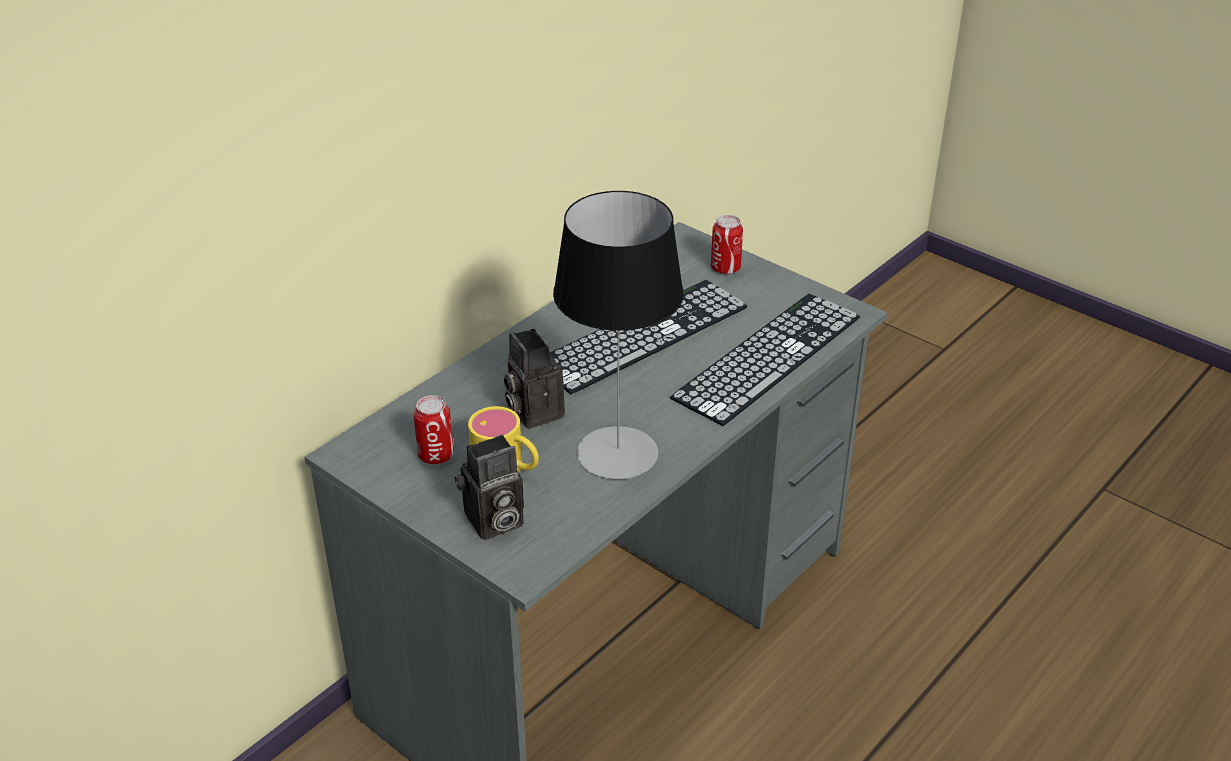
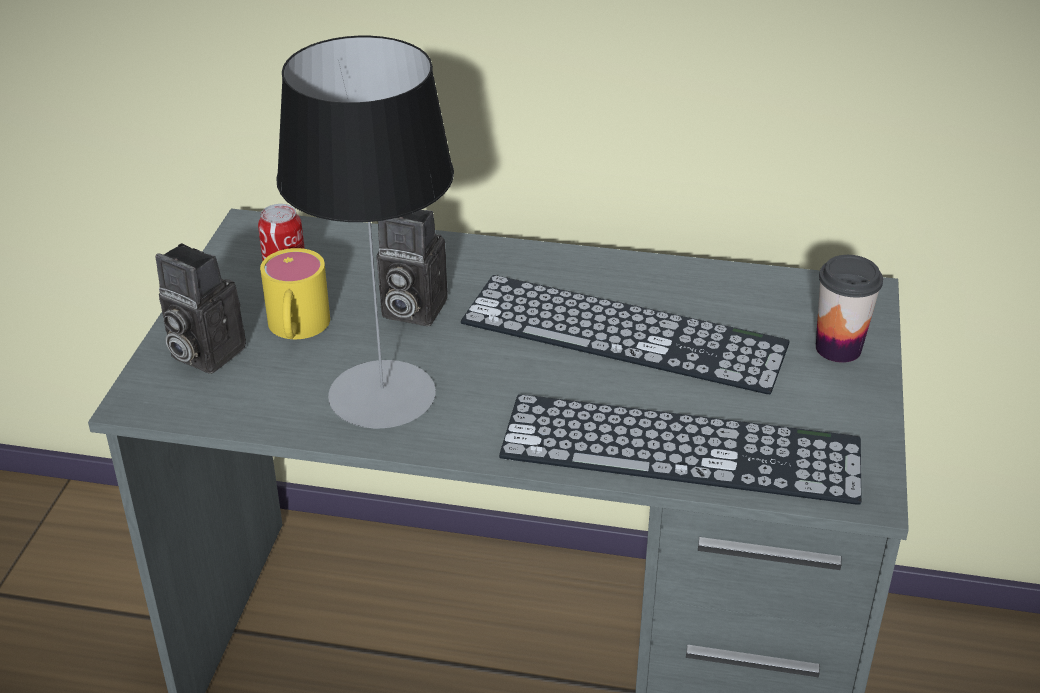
camera: 60 degrees right, 0 degrees up
camera [504,329,565,429] -> camera turned 105 degrees counterclockwise [376,210,448,326]
can [711,215,743,274] -> cup [816,255,883,363]

